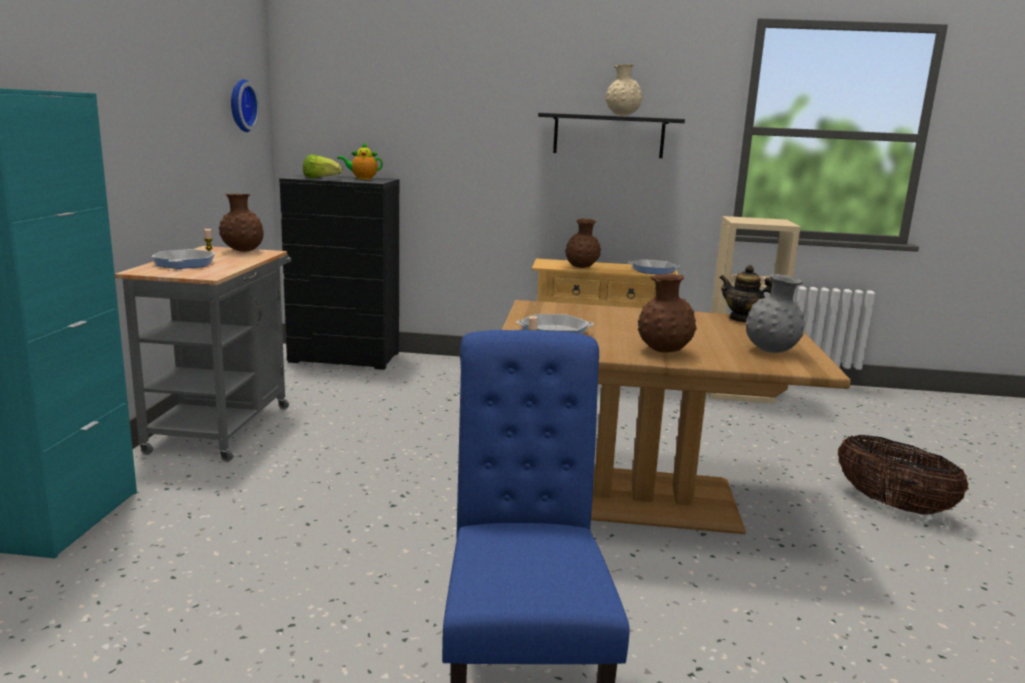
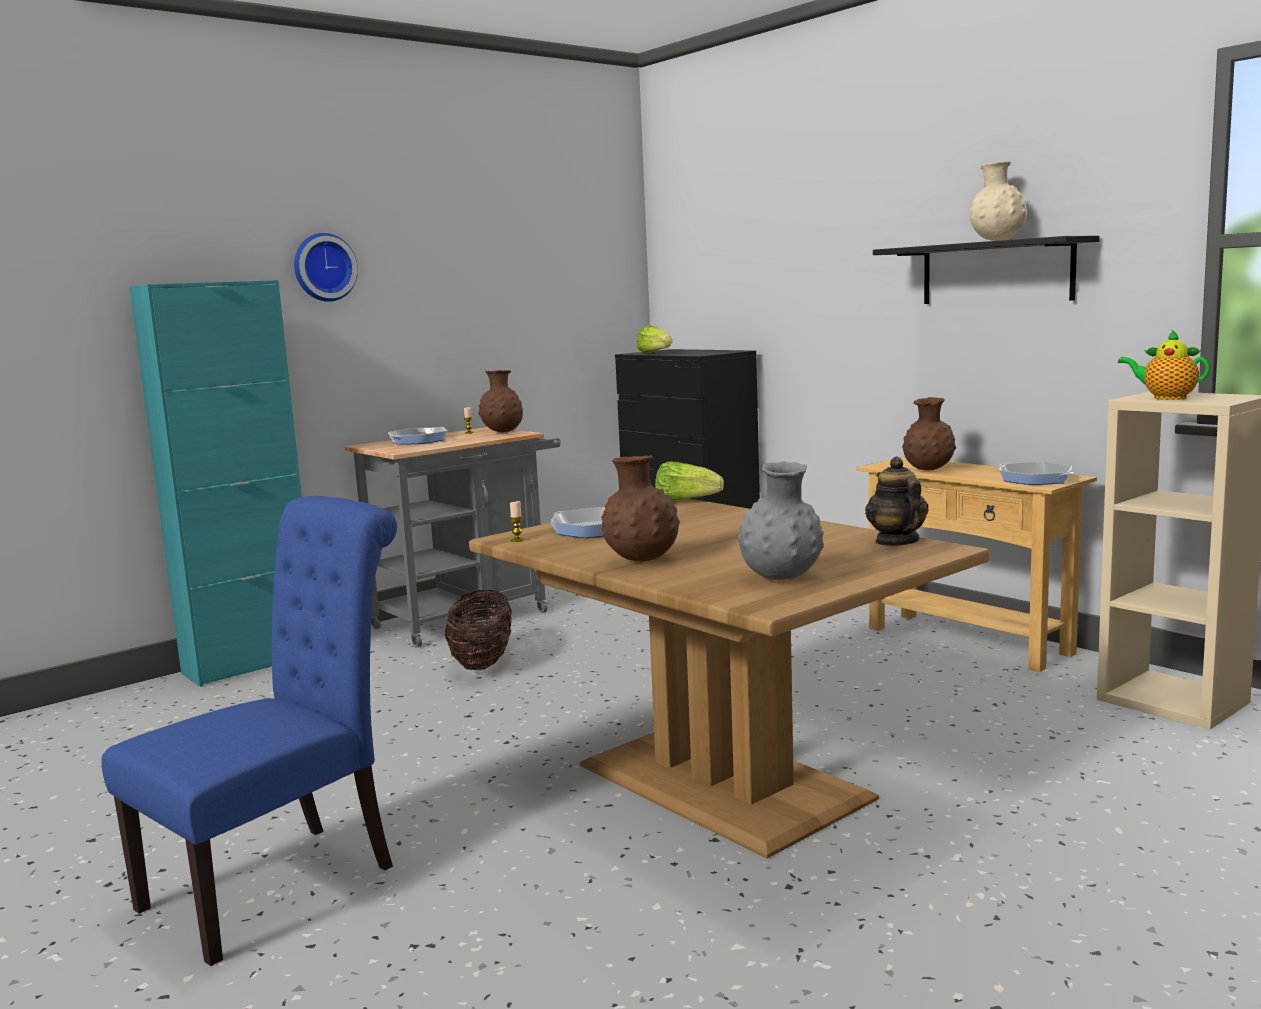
camera: 45 degrees right, 5 degrees down
wall clock [231,79,260,132] -> wall clock moved to [294,233,358,302]
teapot [337,143,383,180] -> teapot moved to [1118,330,1210,400]
basket [838,435,969,515] -> basket moved to [445,590,512,670]
none -> lettuce [655,461,724,501]

